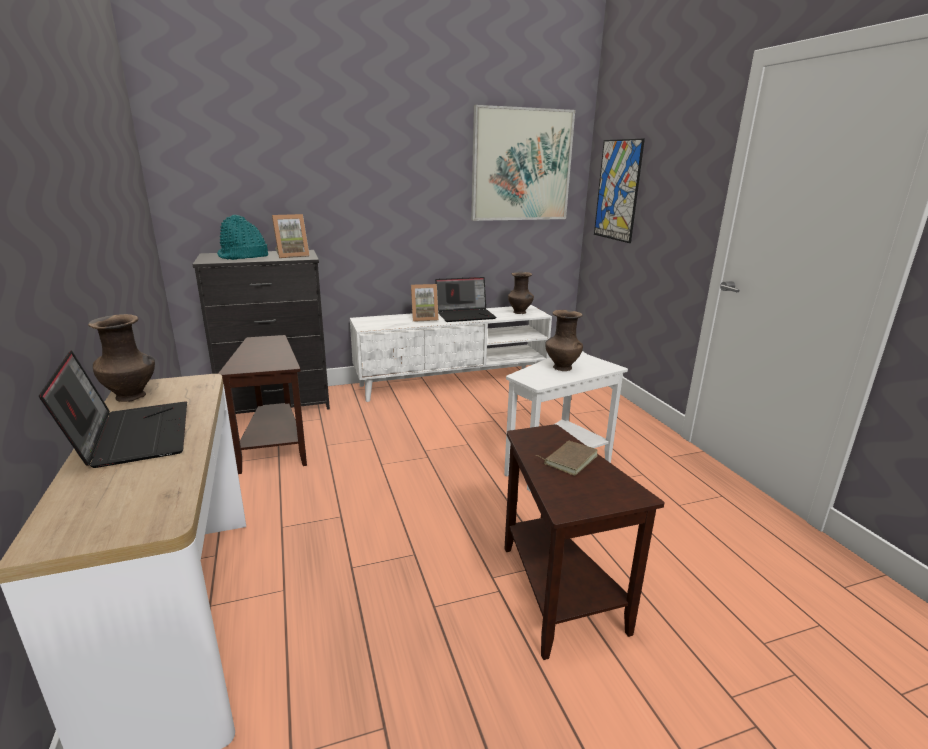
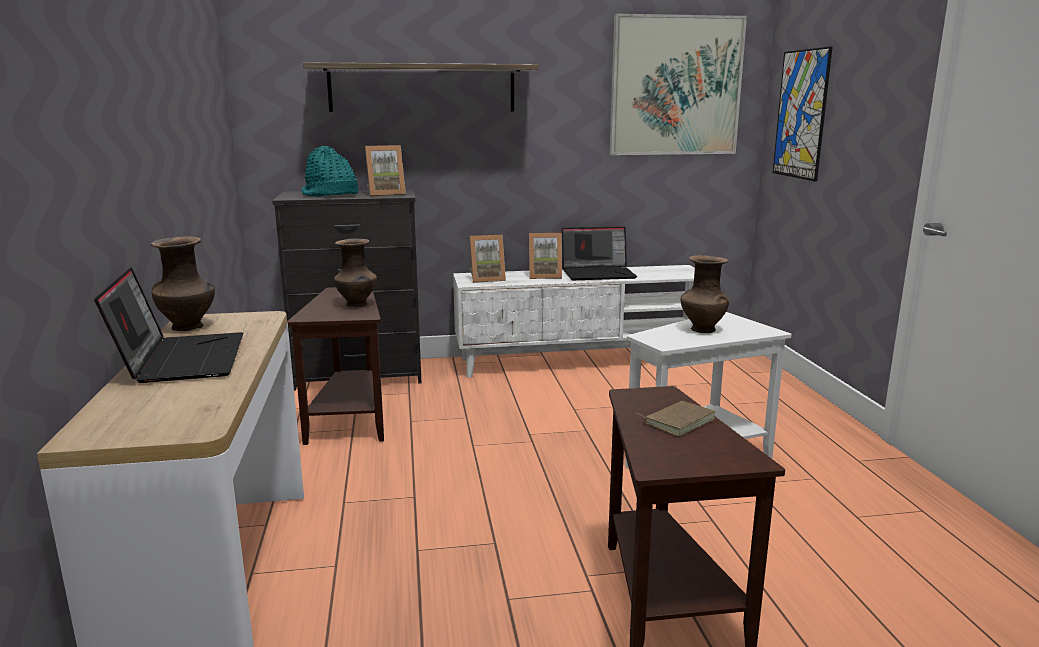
camera: 10 degrees right, 5 degrees down
brown vase [508,272,534,314] -> brown vase moved to [334,238,377,307]
none -> shelf [303,63,539,112]
none -> picture frame [469,235,506,283]

